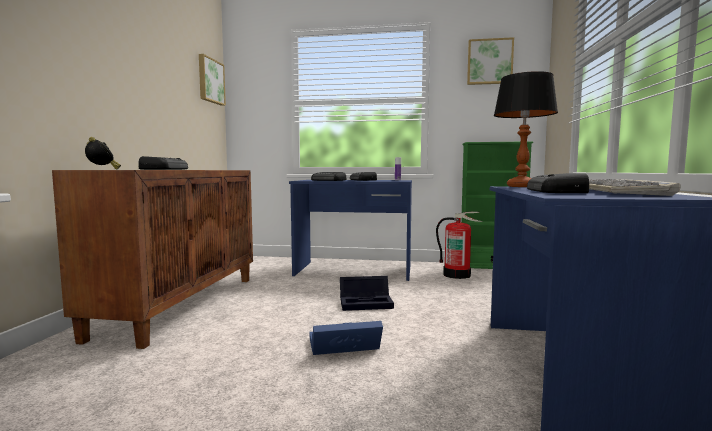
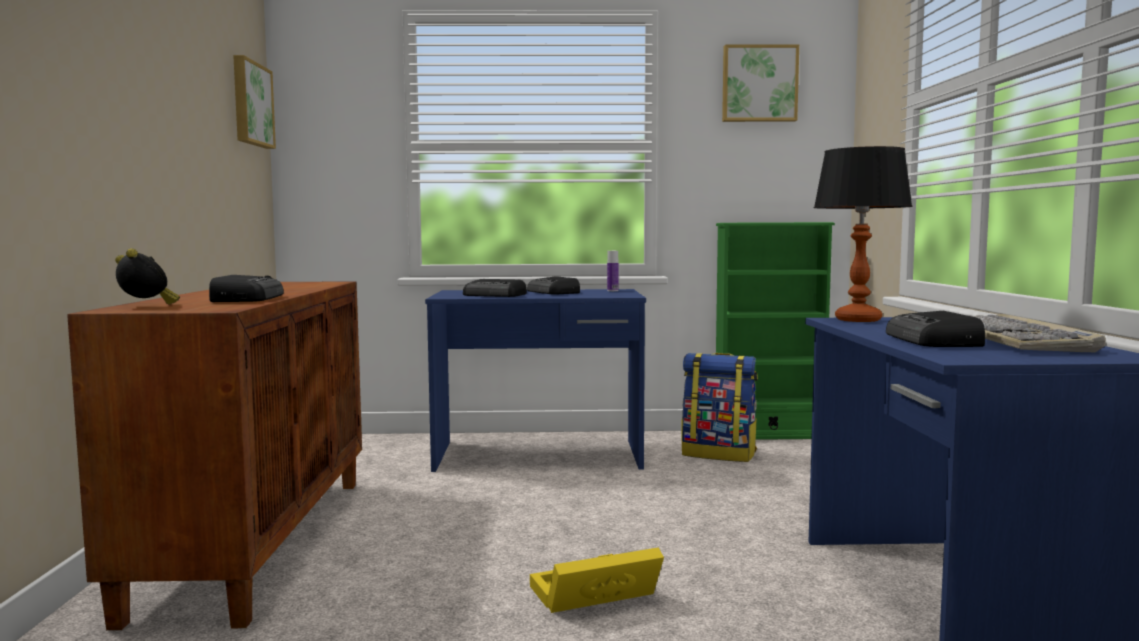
camera: 10 degrees left, 0 degrees up
blue storage box [310,321,383,355] -> yellow storage box [530,548,664,613]
black storage box [340,276,394,311] -> none
fire extinguisher [436,211,483,279] -> backpack [681,353,758,462]

